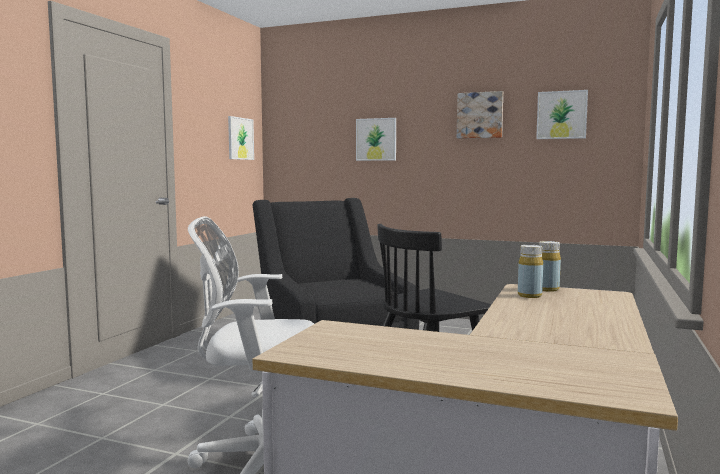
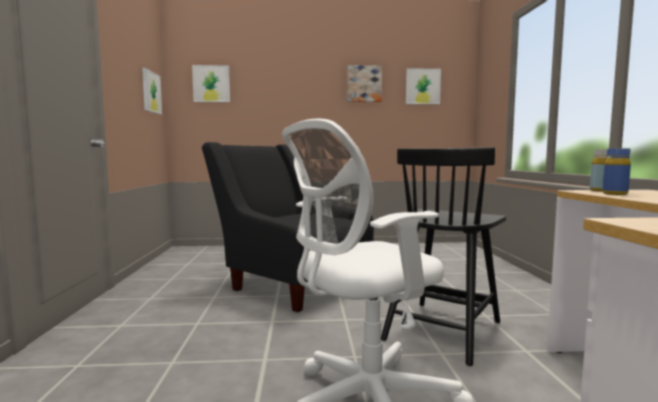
camera: 25 degrees left, 0 degrees up
picture [356,118,396,161] -> picture moved to [192,65,230,102]
yellow bottle [518,245,543,298] -> blue bottle [602,149,631,195]

